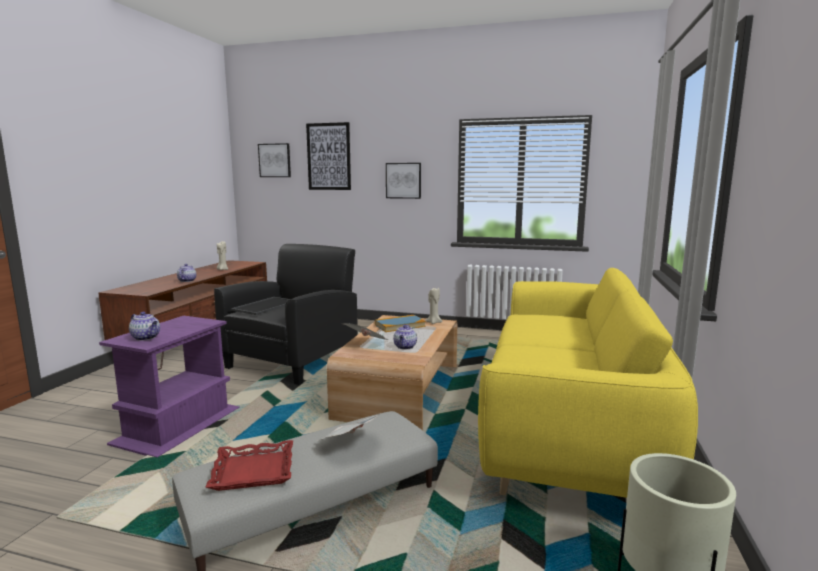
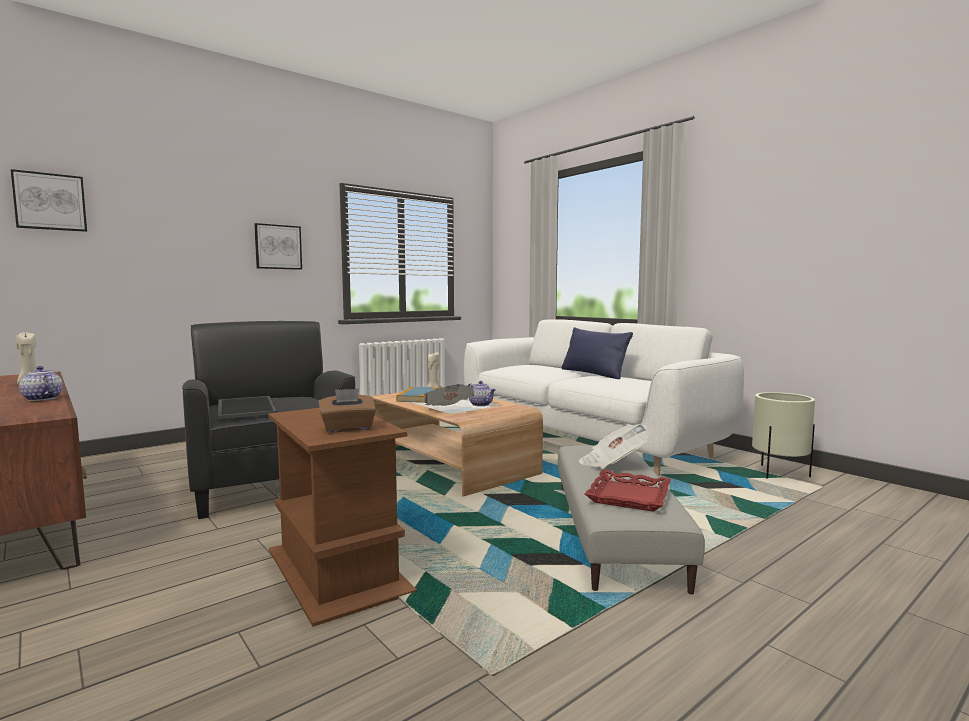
camera: 55 degrees left, 5 degrees down
purple side table [99,316,239,457] -> brown side table [268,408,417,627]
teapot [129,312,160,341] -> brown tissue box [319,389,376,433]
picture [306,122,351,190] -> none
yellow sofa [478,268,698,498] -> white sofa [464,319,744,476]
none -> blue pillow [561,327,633,379]

